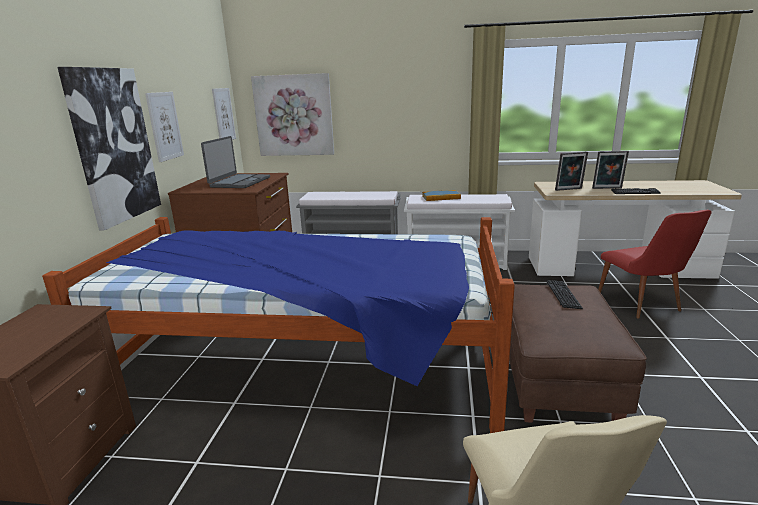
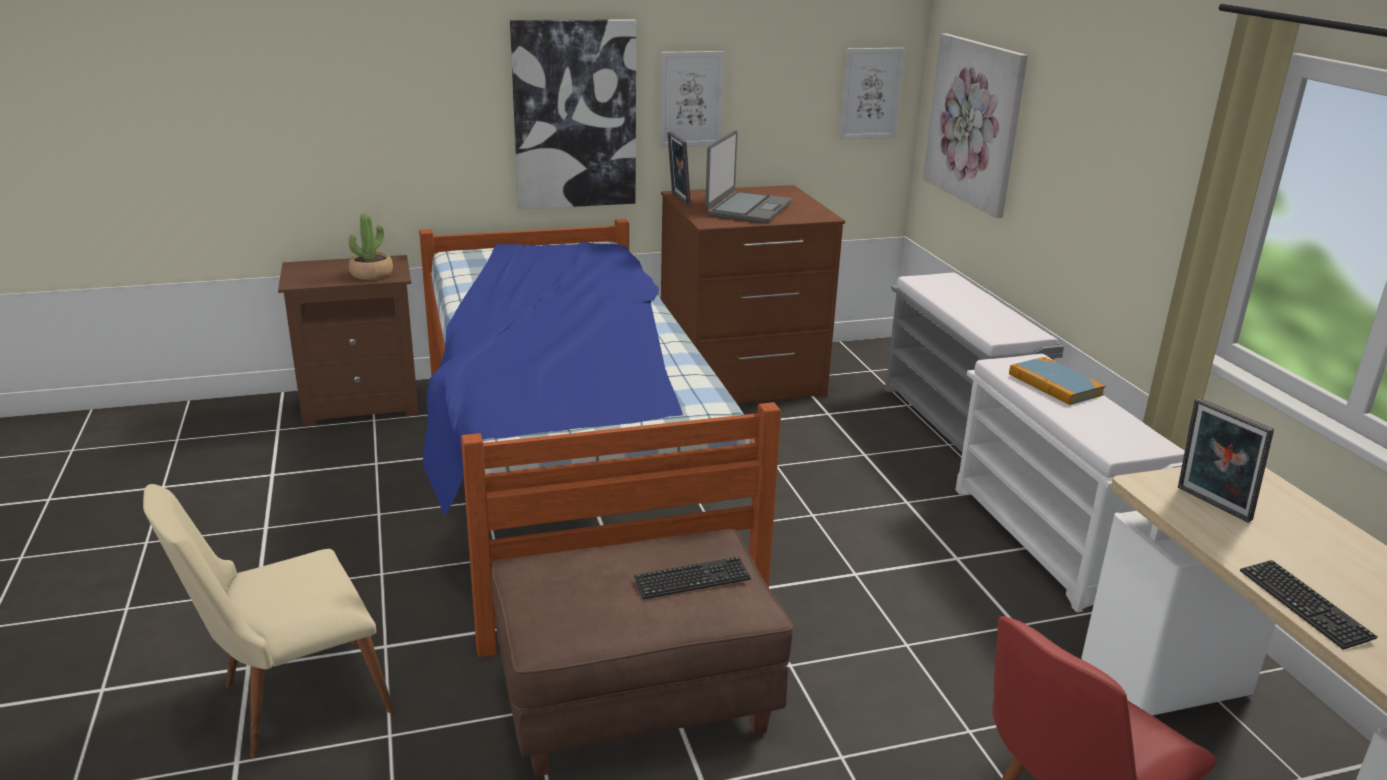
camera: 65 degrees right, 5 degrees up
laptop [201,136,270,188] -> laptop turned 60 degrees counterclockwise [705,130,792,223]
picture frame [592,151,629,189] -> picture frame moved to [667,132,691,204]
none -> potted plant [349,213,393,280]

